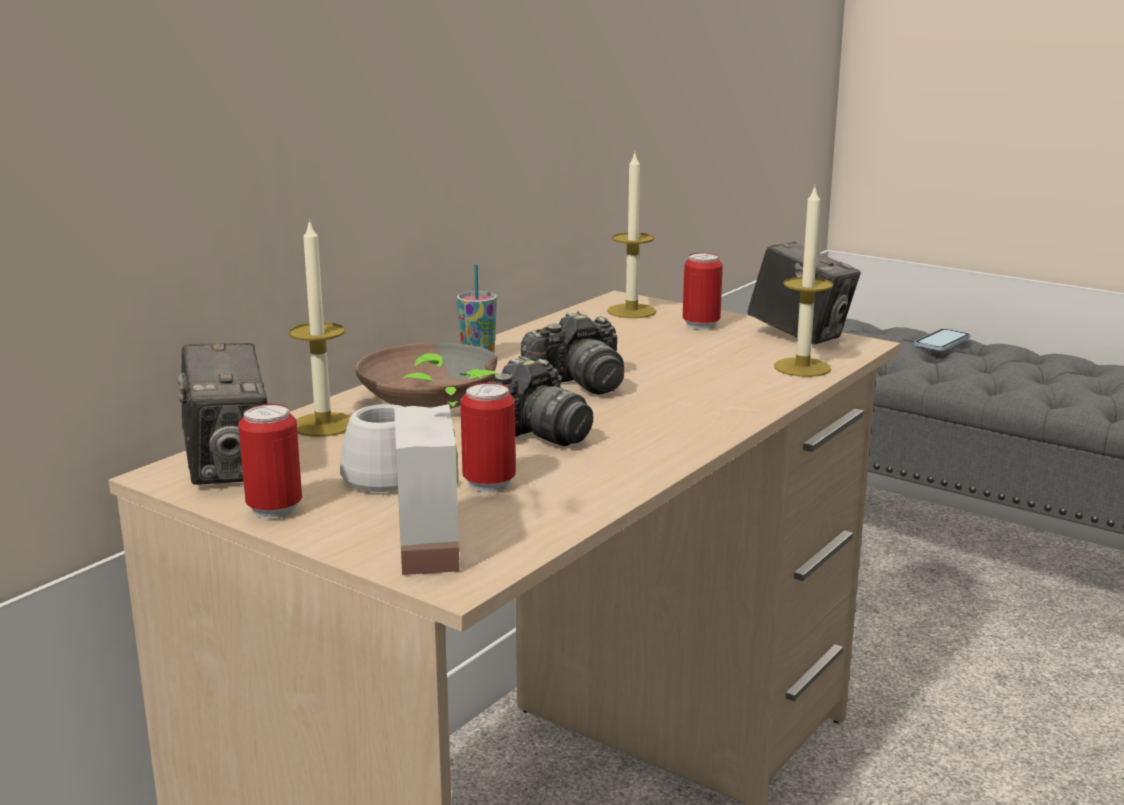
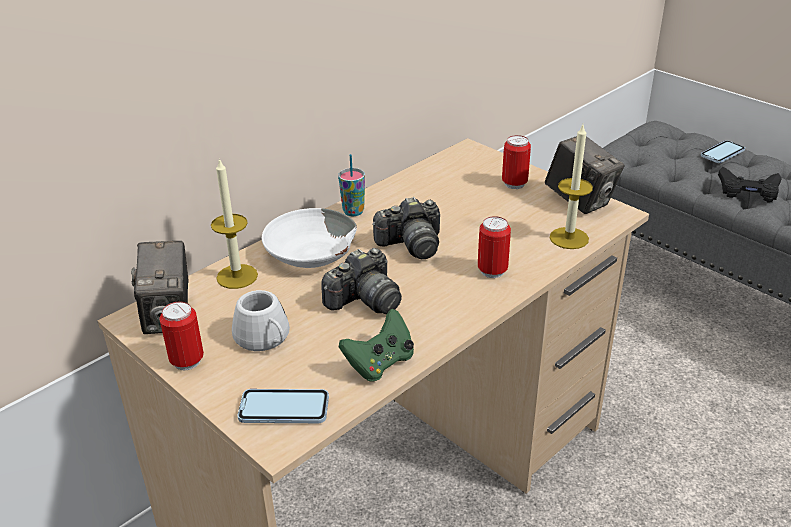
camera: 10 degrees right, 15 degrees up
brown bowl [355,343,498,408] -> white bowl [262,208,357,268]
potted plant [394,353,499,575] -> phone [237,389,329,423]
can [461,382,516,492] -> can moved to [478,216,511,278]
candle [607,153,656,318] -> none
none -> green game controller [339,308,414,382]
none -> black game controller [718,167,782,203]

